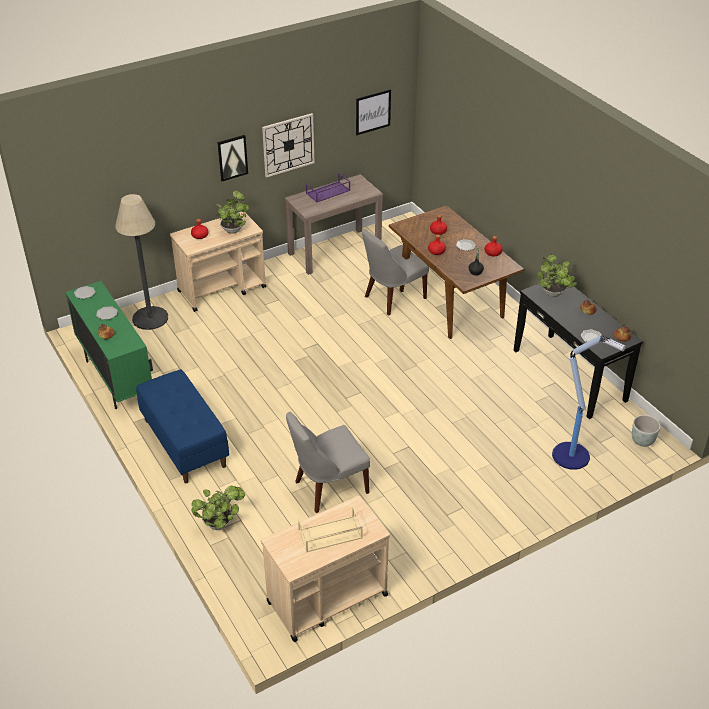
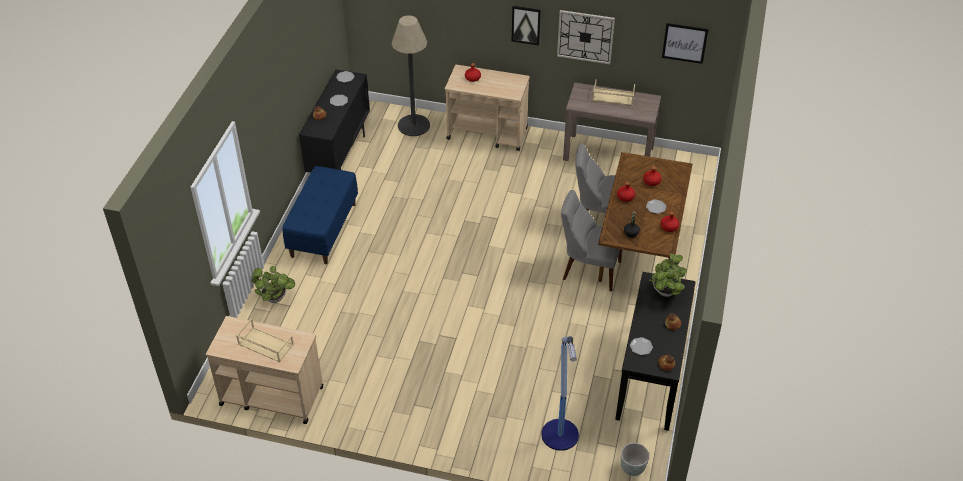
camera: 45 degrees right, 5 degrees up
green cabinet [65,281,153,409] -> black cabinet [299,69,370,173]
potted plant [216,190,249,234] -> none
grey chair [286,412,370,513] -> grey chair moved to [561,190,622,291]
purple tray [306,173,350,203] -> beige tray [592,79,635,105]

